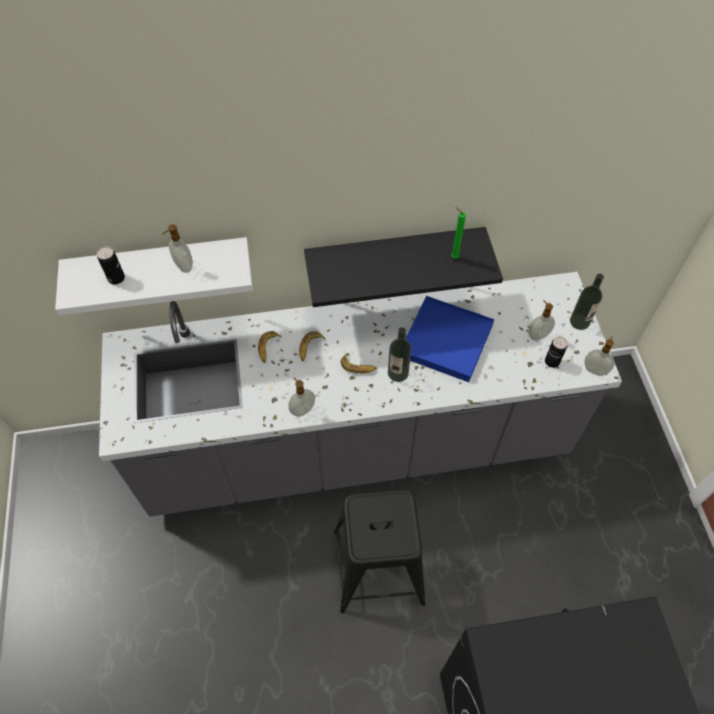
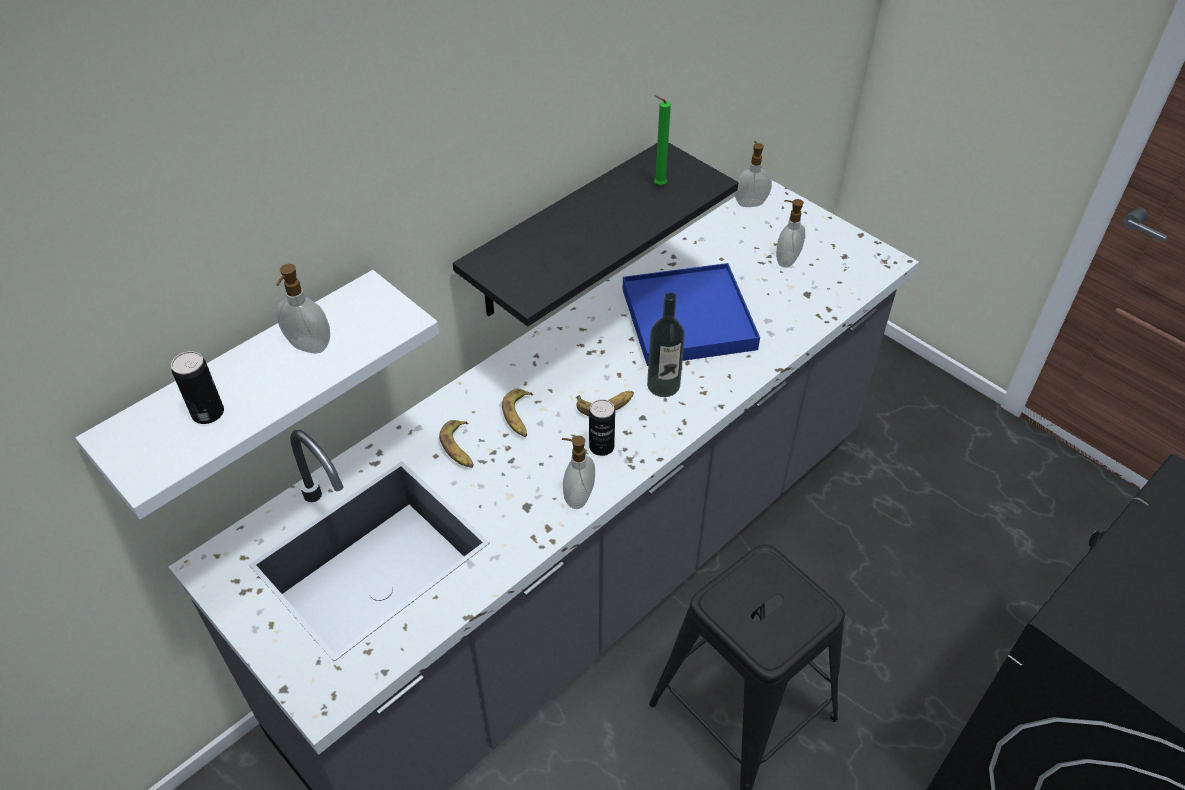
camera: 35 degrees left, 10 degrees down
can [545,337,568,368] -> can moved to [589,399,615,456]
bottle [570,274,604,330] -> none
soap dispenser [584,336,615,376] -> soap dispenser moved to [734,141,772,207]

